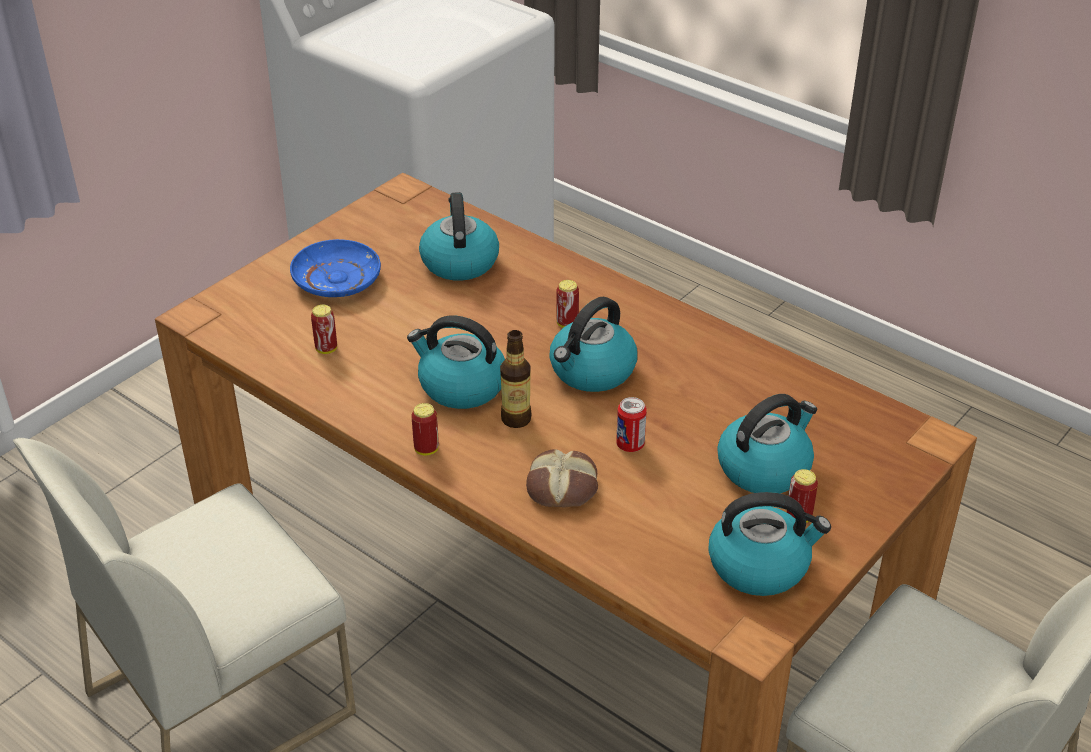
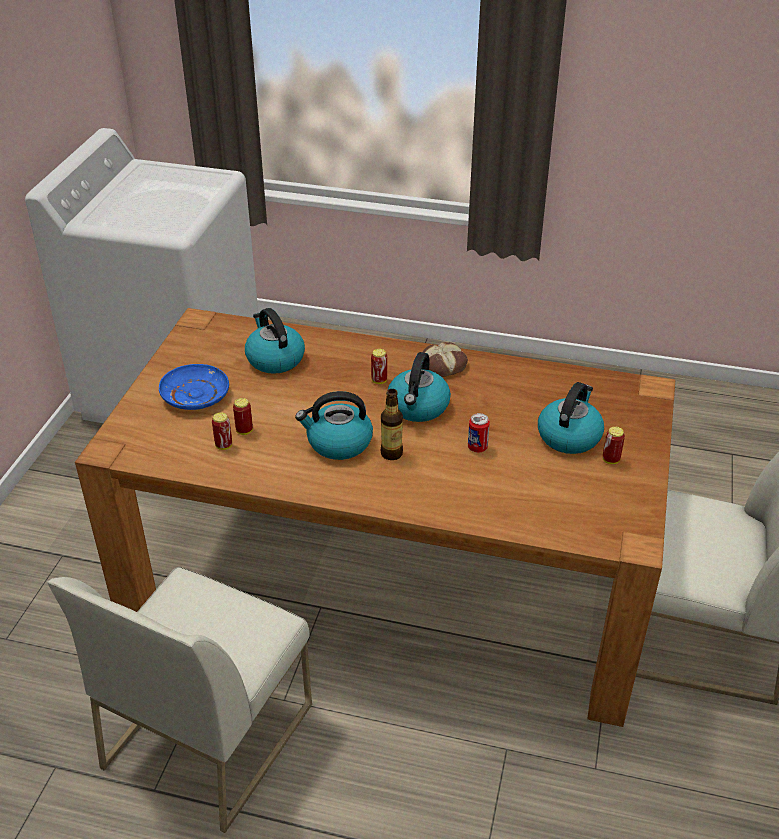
camera: 25 degrees left, 0 degrees up
can [411,403,439,456] -> can moved to [233,398,253,435]
bread [526,449,598,507] -> bread moved to [423,342,468,377]
kettle [709,492,831,596] -> none

